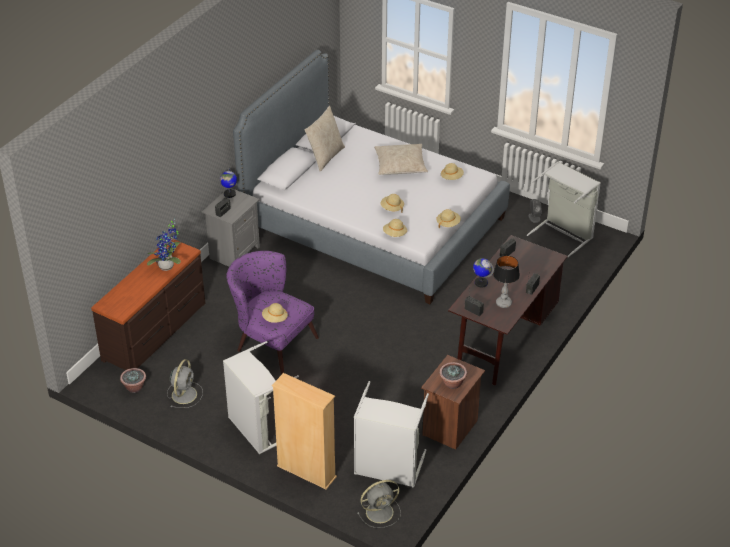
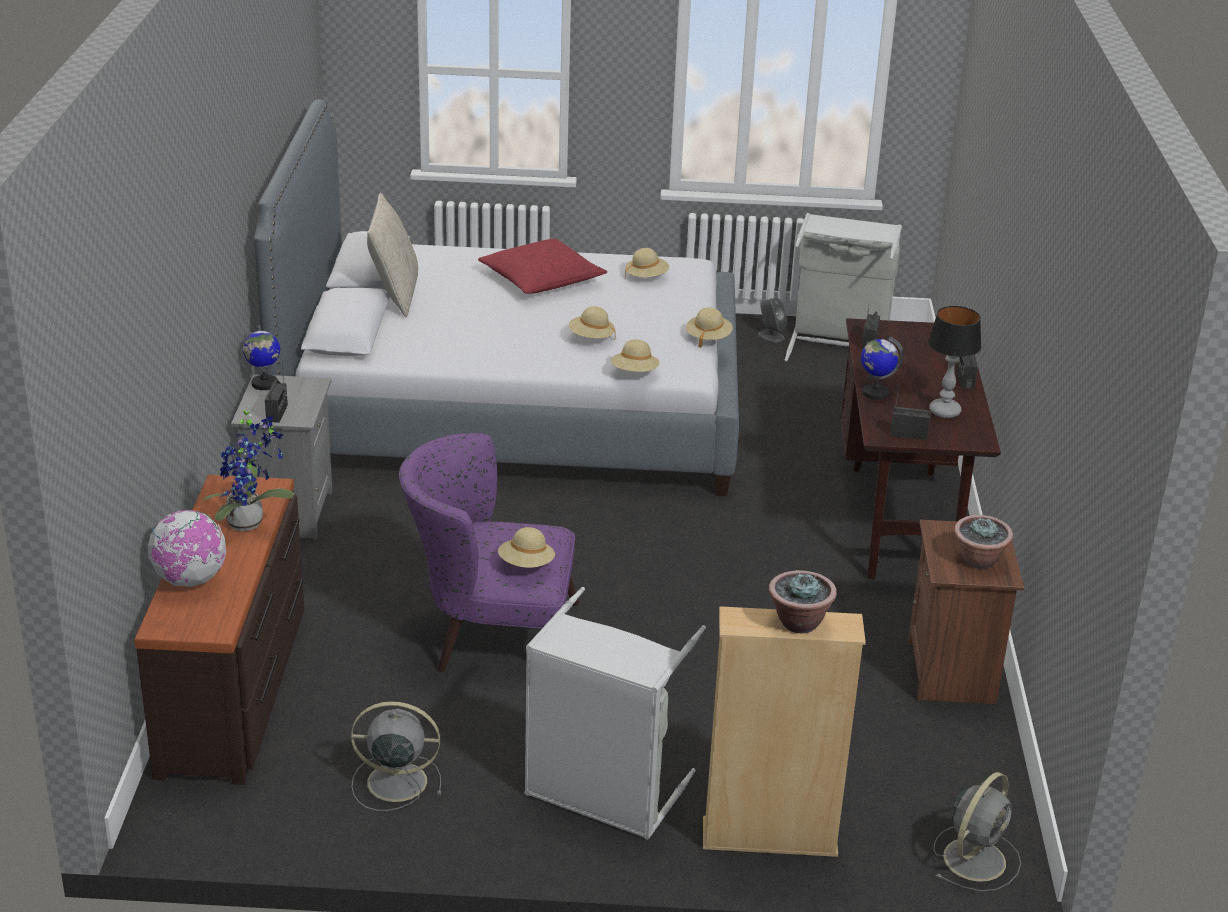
camera: 30 degrees left, 10 degrees down
potted plant [120,368,146,393] -> potted plant moved to [769,570,837,633]
grey fan [167,359,203,408] -> grey fan turned 75 degrees counterclockwise [351,701,441,811]
grey laundry basket [354,381,429,487] -> none
beige pillow [374,144,428,175] -> red pillow [478,239,607,294]
none -> globe [148,510,226,587]

